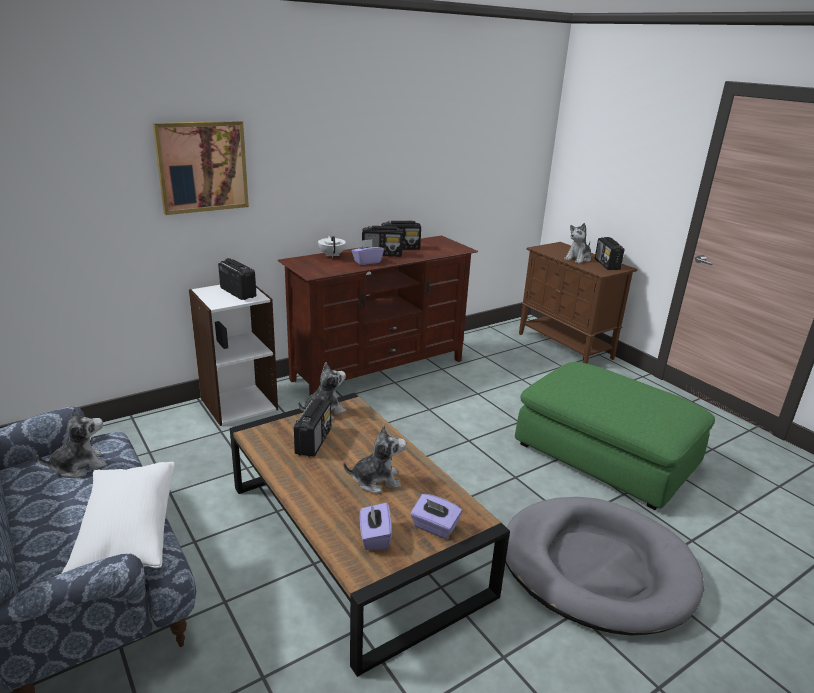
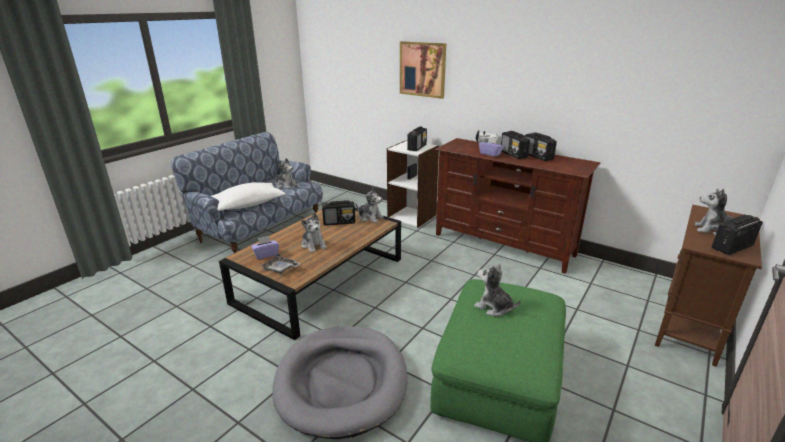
camera: 70 degrees right, 0 degrees up
purple tissue box [410,494,462,539] -> grey tray [261,253,301,274]
none -> plush toy [474,264,521,317]

